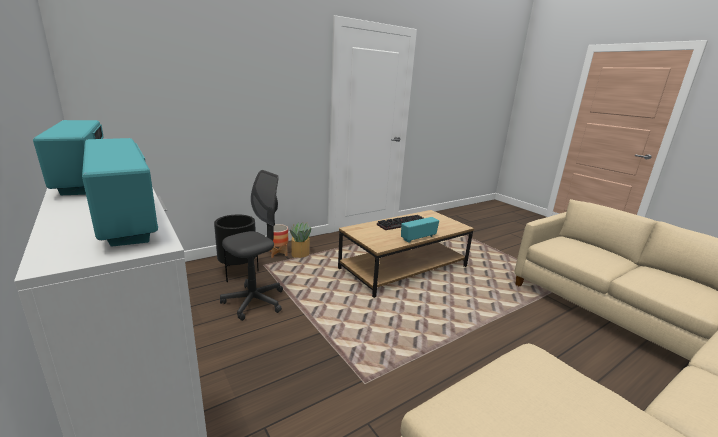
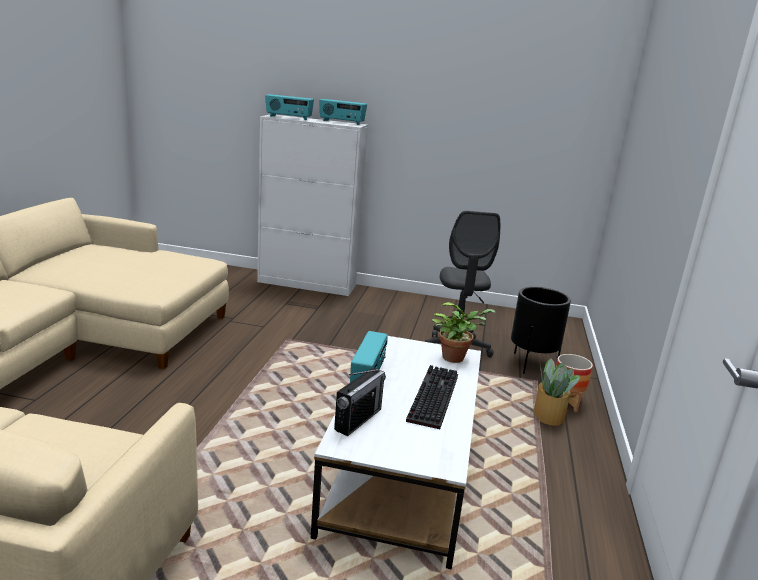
camera: 135 degrees right, 0 degrees up
brown coffee table [338,210,474,298] -> white coffee table [311,336,481,569]
none -> radio [334,368,386,436]
none -> potted plant [432,302,496,363]

